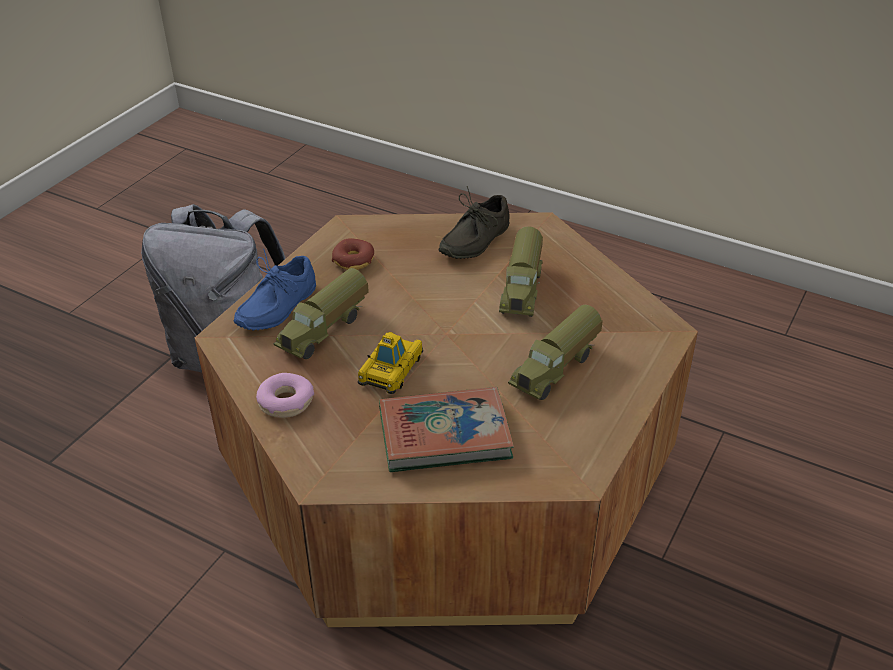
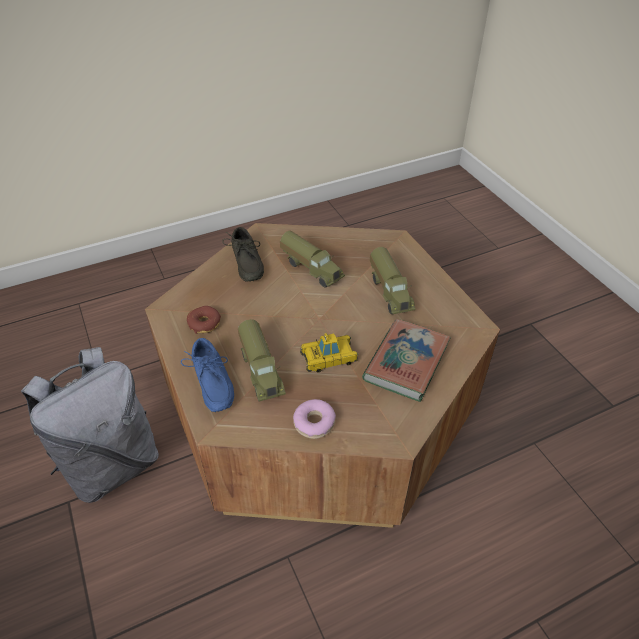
camera: 55 degrees left, 5 degrees up
toy car [358,332,423,394] -> toy car turned 105 degrees clockwise [300,333,359,373]

